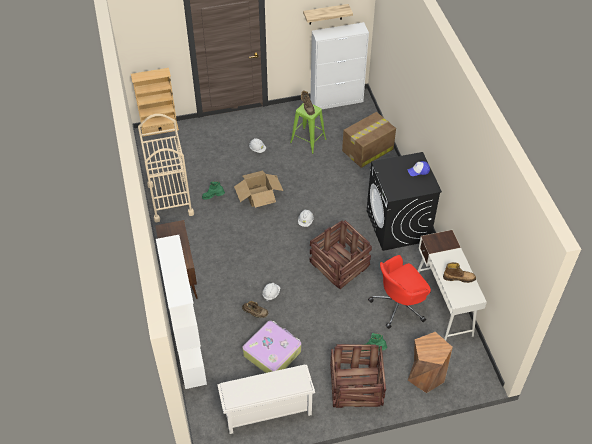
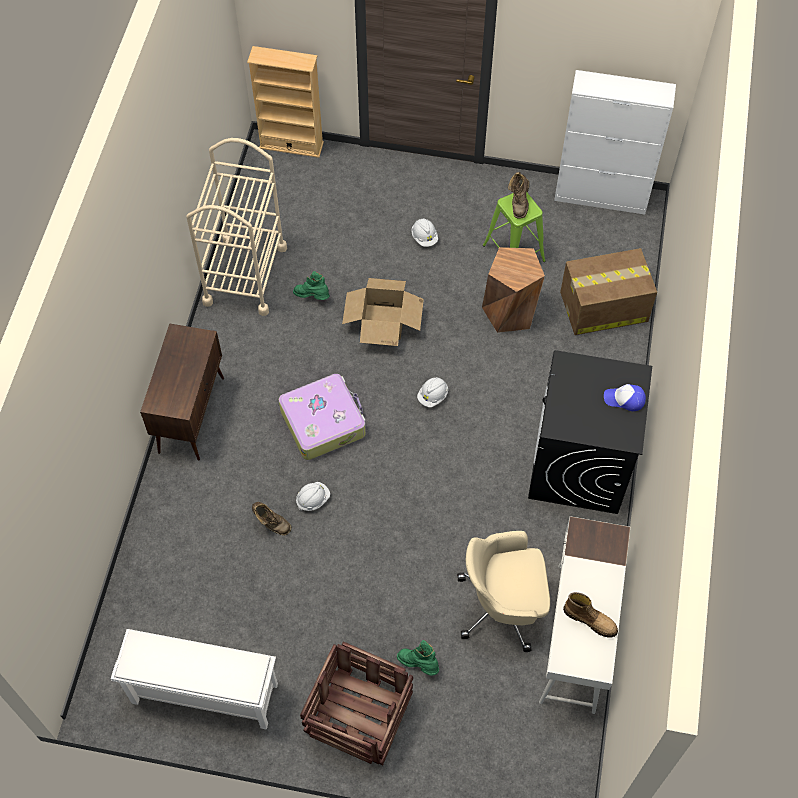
camera: 25 degrees right, 10 degrees up
white bookcase [156,235,207,389] -> none
suitcase [242,321,301,373] -> suitcase moved to [279,374,366,460]
shelf [303,4,353,25] -> none
crate [309,220,372,289] -> none
red office chair [368,255,431,329] -> beige office chair [457,531,550,652]
brown stool [408,332,453,393] -> brown stool moved to [482,247,545,333]

